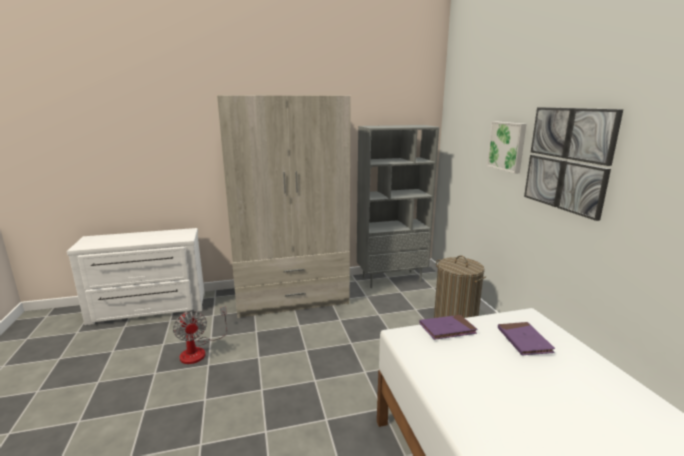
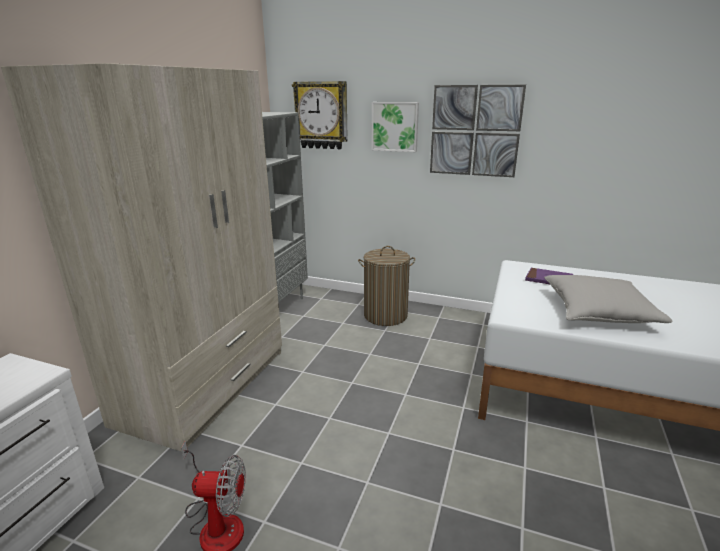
camera: 55 degrees left, 5 degrees up
purple book [419,315,478,340] -> none
none -> wall clock [292,81,348,149]
none -> grey pillow [544,275,672,323]

